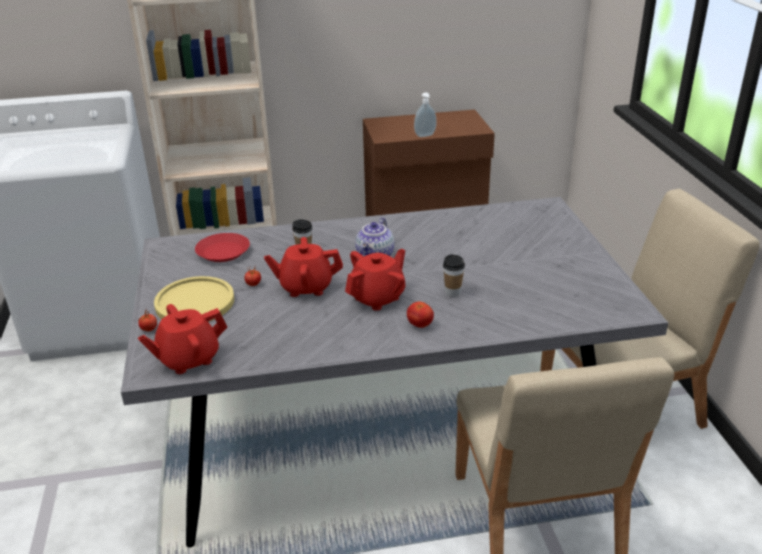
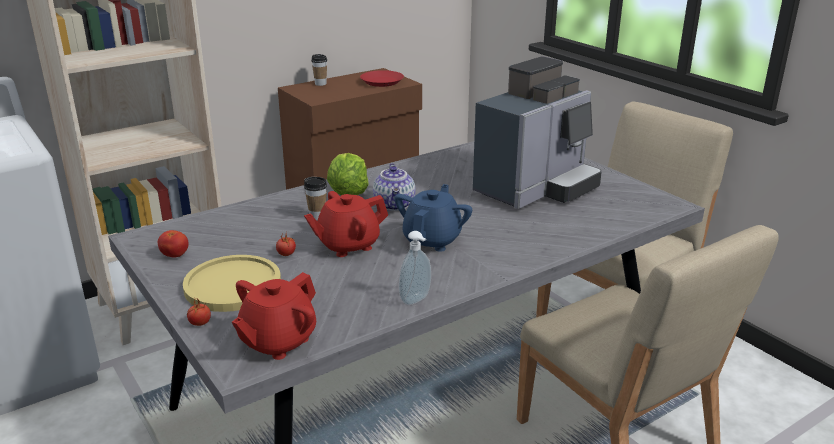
camera: 25 degrees left, 5 degrees down
red plate [195,233,250,262] -> red plate moved to [360,70,404,87]
red teapot [345,249,405,311] -> blue teapot [394,184,472,252]
tomato [407,302,434,328] -> tomato moved to [158,230,189,258]
soap dispenser [414,92,437,137] -> soap dispenser moved to [399,231,431,305]
cup [443,254,465,297] -> cup moved to [311,54,327,86]
none -> lettuce [327,153,369,195]
none -> coffee machine [473,57,602,209]

